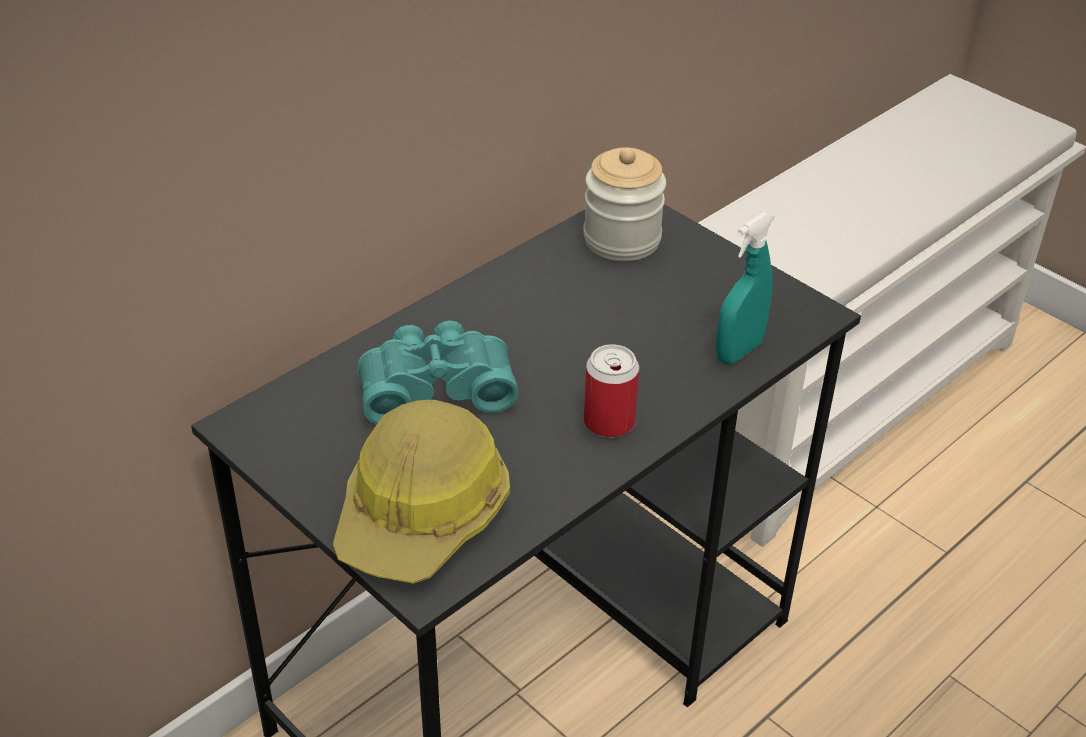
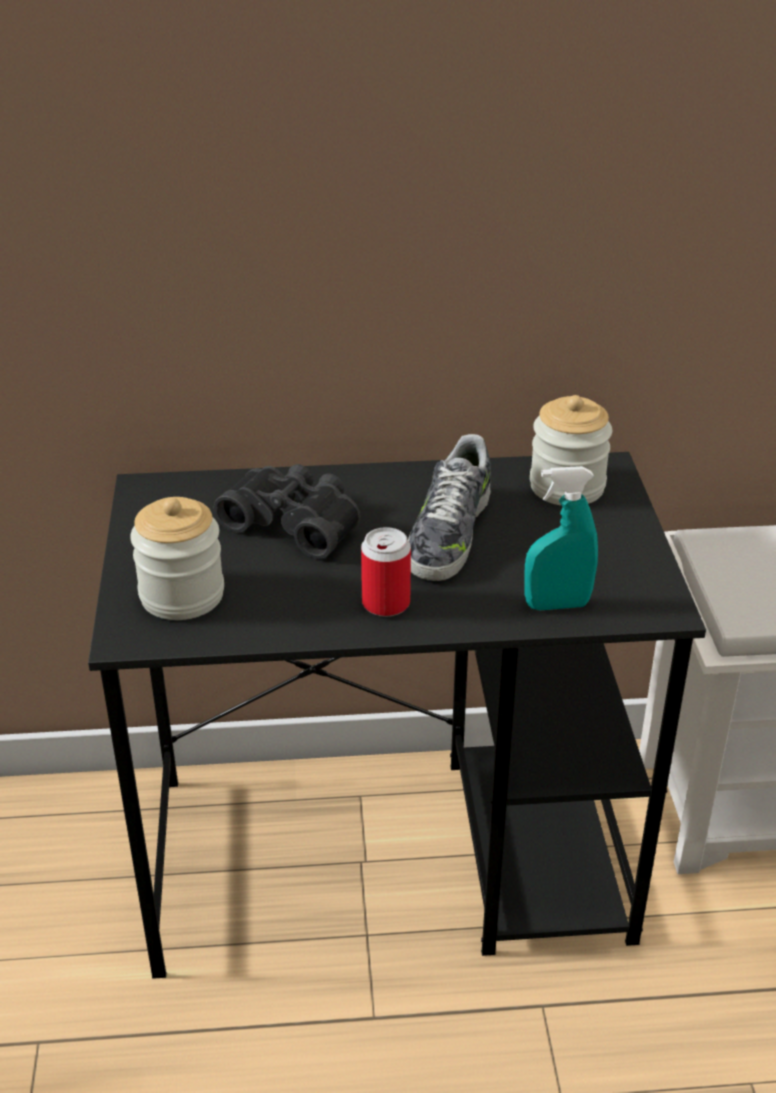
camera: 40 degrees right, 5 degrees down
hard hat [333,400,510,584] -> jar [130,497,224,620]
turquoise binoculars [357,321,519,425] -> black binoculars [214,464,360,559]
none -> shoe [408,434,491,581]

